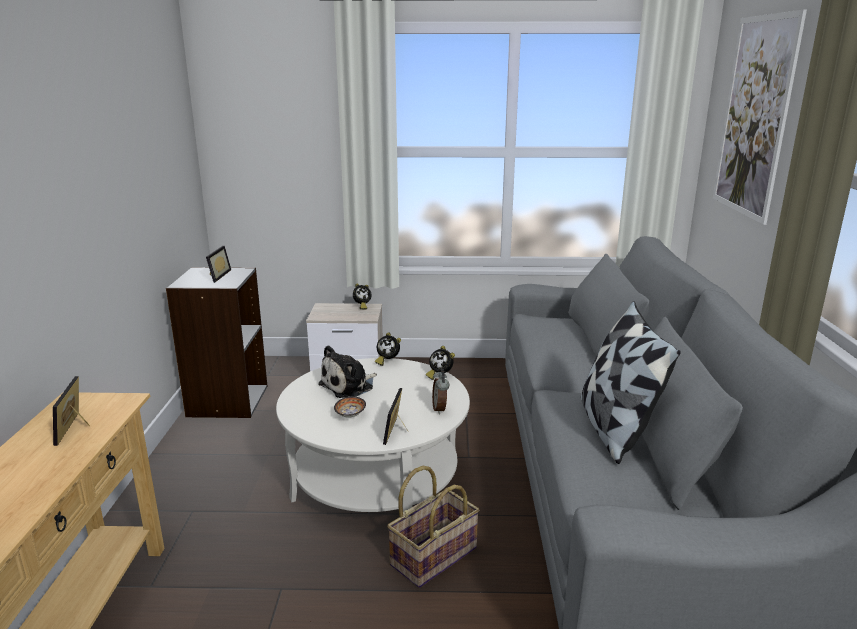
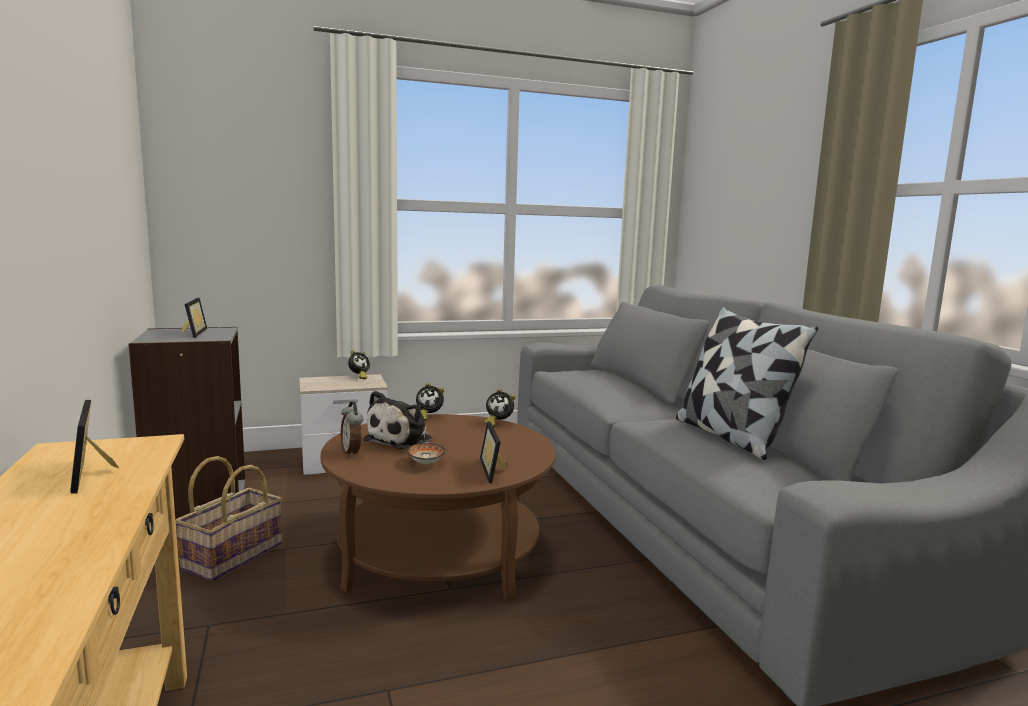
camera: 20 degrees left, 10 degrees down
white coffee table [276,358,470,512] -> brown coffee table [320,414,556,600]
basket [387,466,479,588] -> basket moved to [175,456,282,581]
alarm clock [432,369,449,415] -> alarm clock moved to [341,402,363,457]
picture [713,9,807,225] -> none

